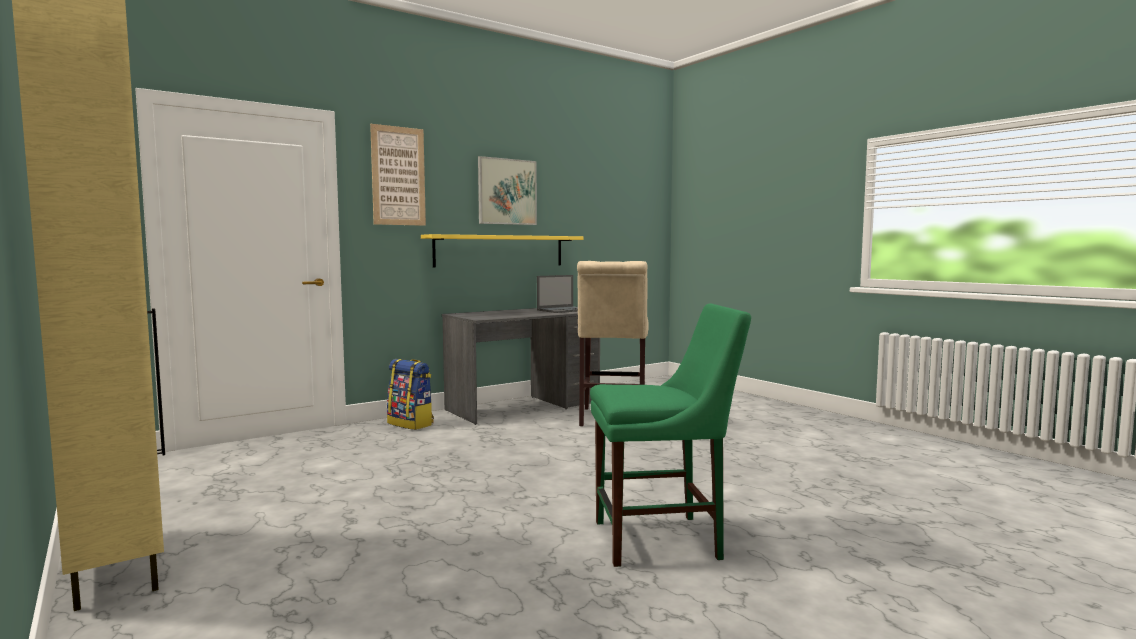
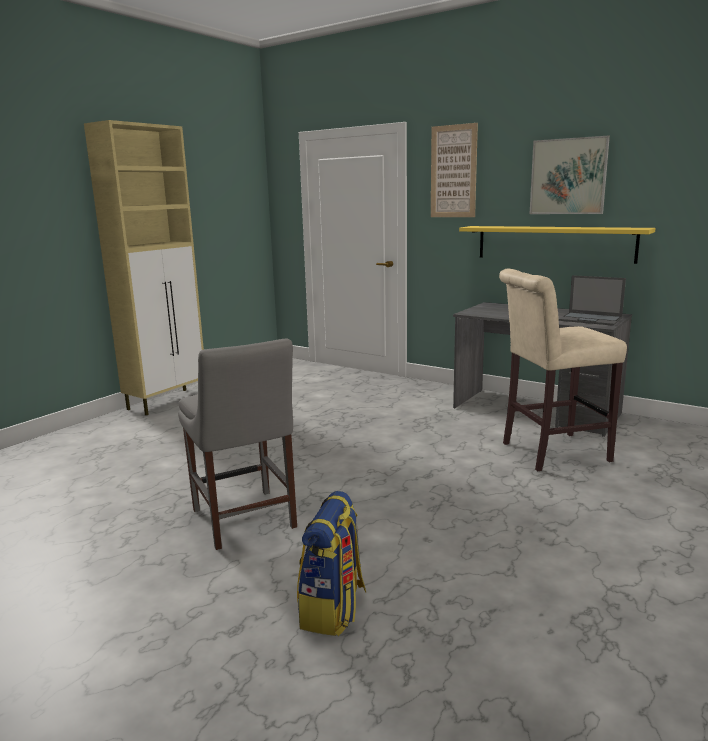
camera: 70 degrees right, 10 degrees up
backpack [387,359,434,430] -> backpack moved to [297,491,366,636]
green chair [590,304,751,567] -> grey chair [178,339,297,550]

